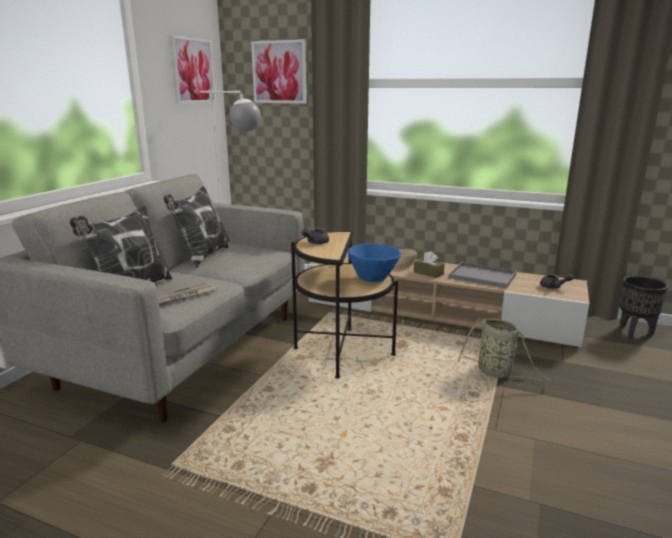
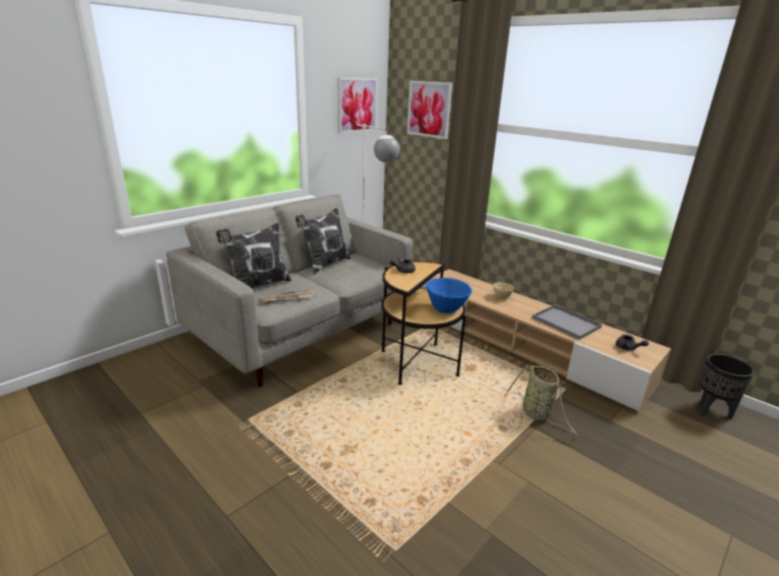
camera: 20 degrees right, 5 degrees up
brown tissue box [414,251,445,278] -> none

